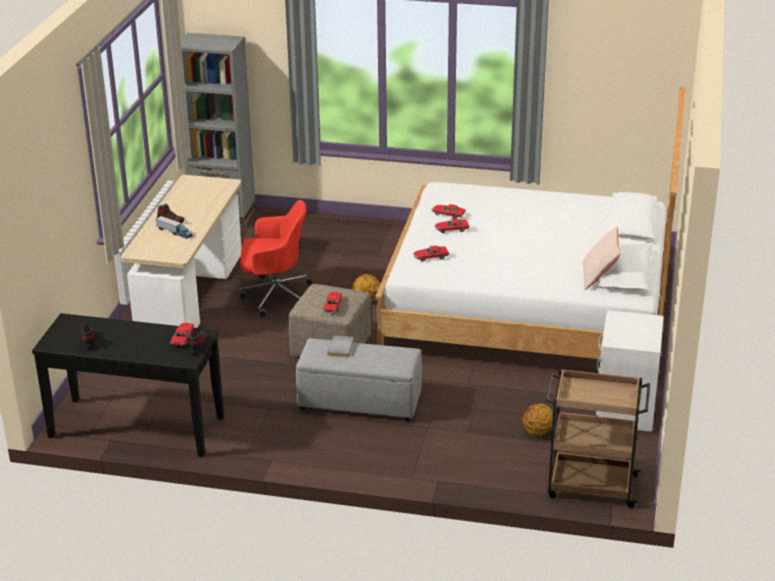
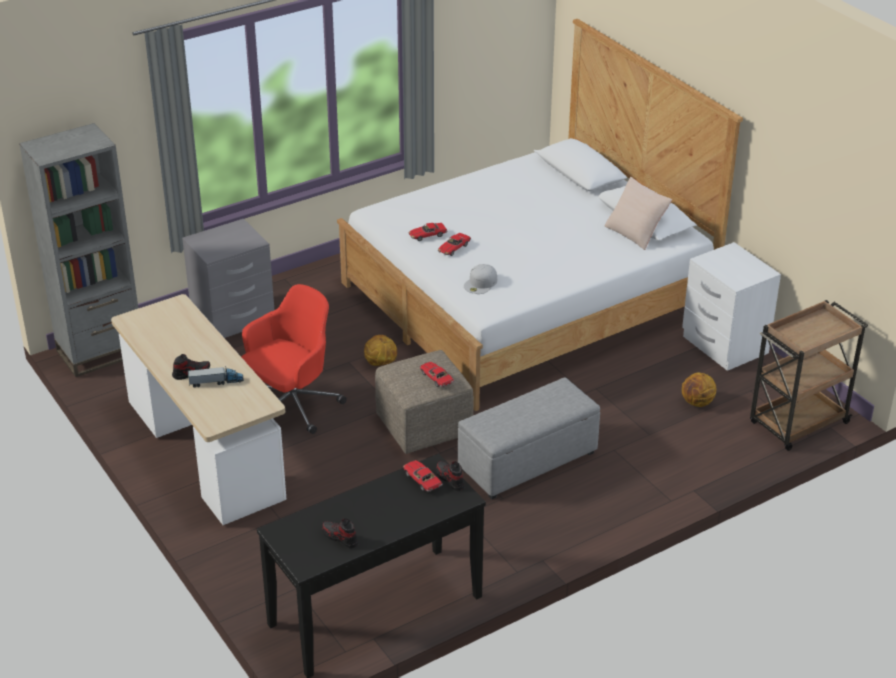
camera: 45 degrees left, 5 degrees up
grey book [328,335,354,357] -> none
toy car [413,246,449,261] -> white cap [464,264,497,294]
none -> grey nightstand [182,219,274,338]

